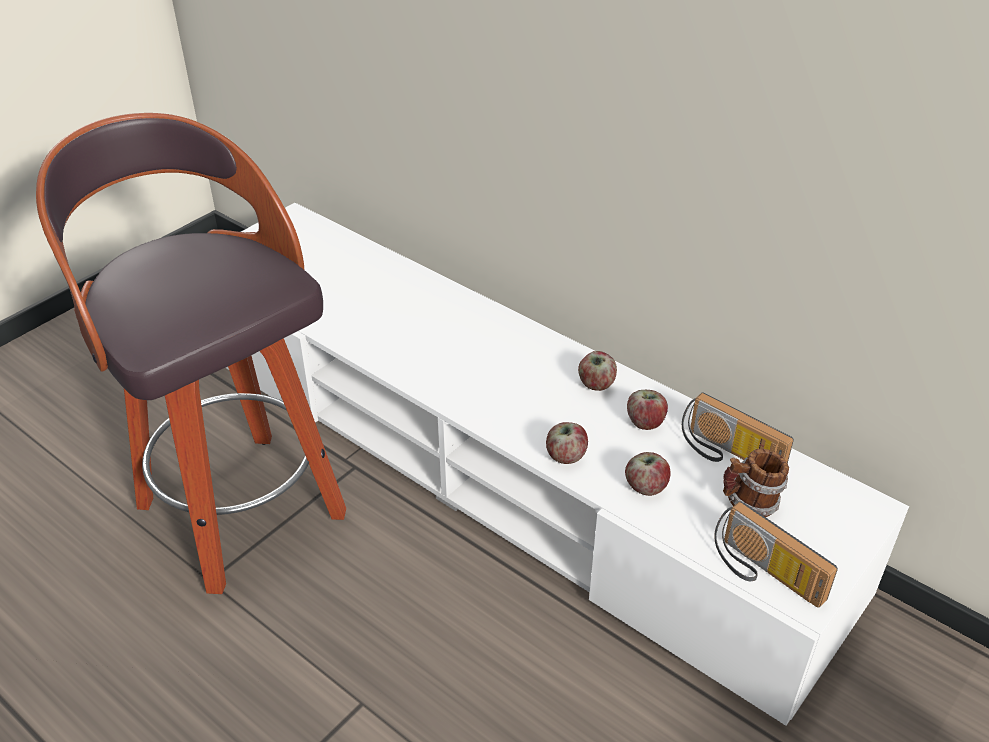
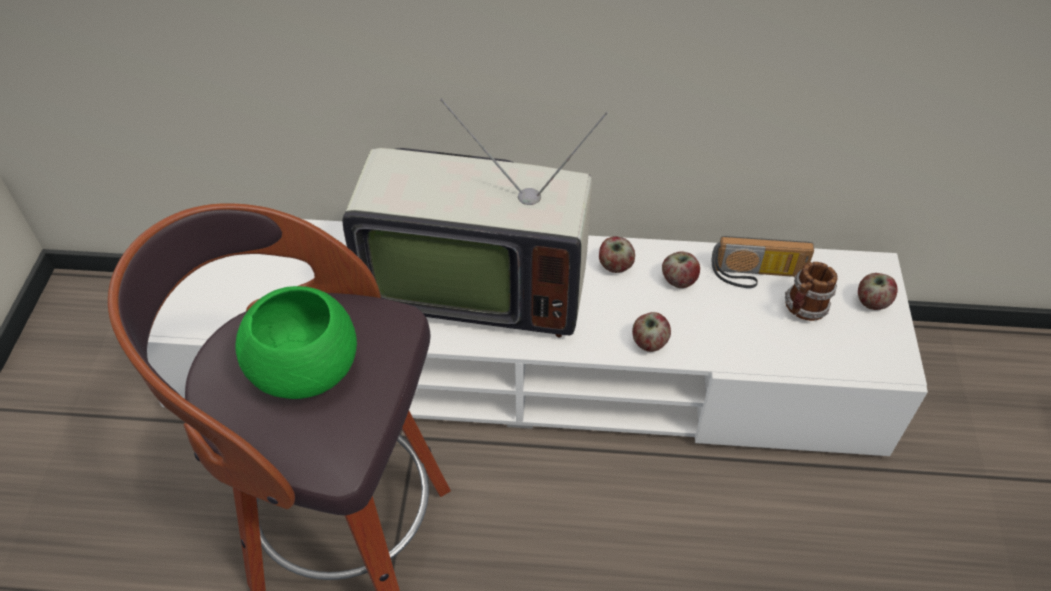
camera: 35 degrees left, 10 degrees up
apple [625,452,670,496] -> apple moved to [858,273,898,310]
radio [714,501,838,608] -> none
none -> green bowl [235,286,357,399]
none -> television [342,98,608,338]

